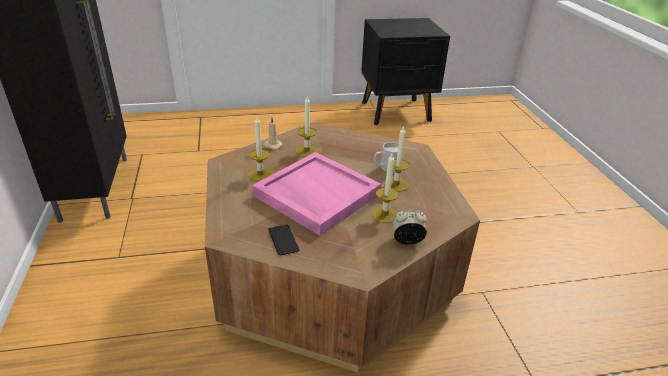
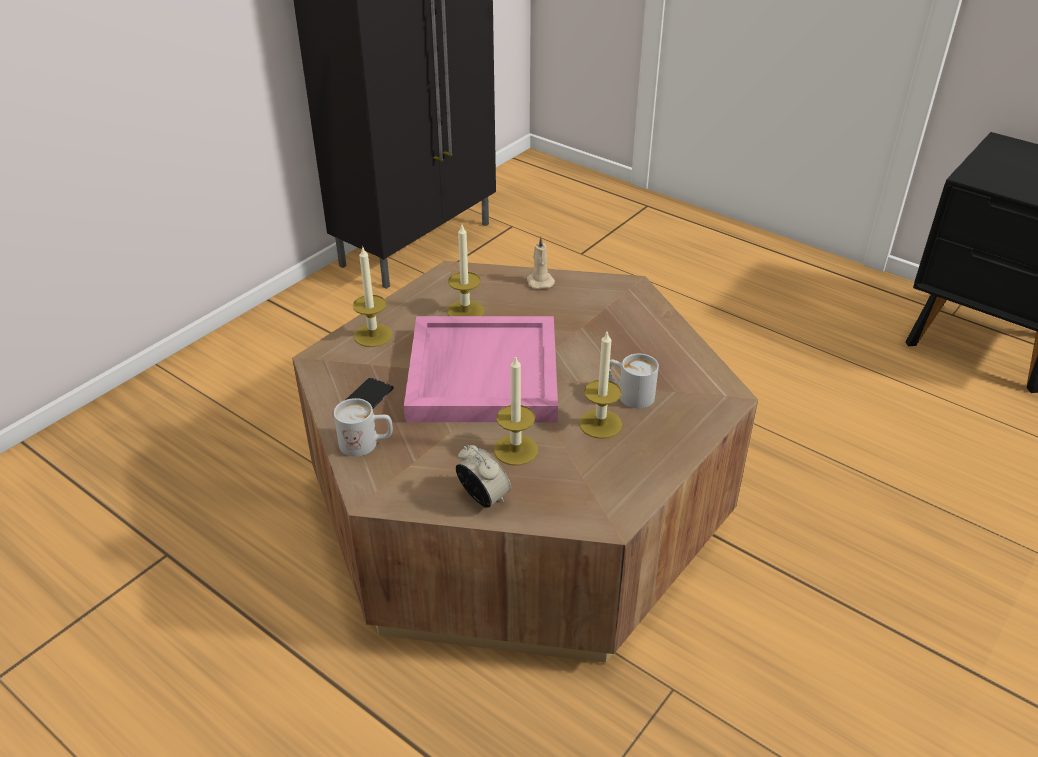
camera: 50 degrees right, 5 degrees up
candle [296,97,318,157] -> candle moved to [353,246,393,347]
none -> white mug [334,398,393,457]

